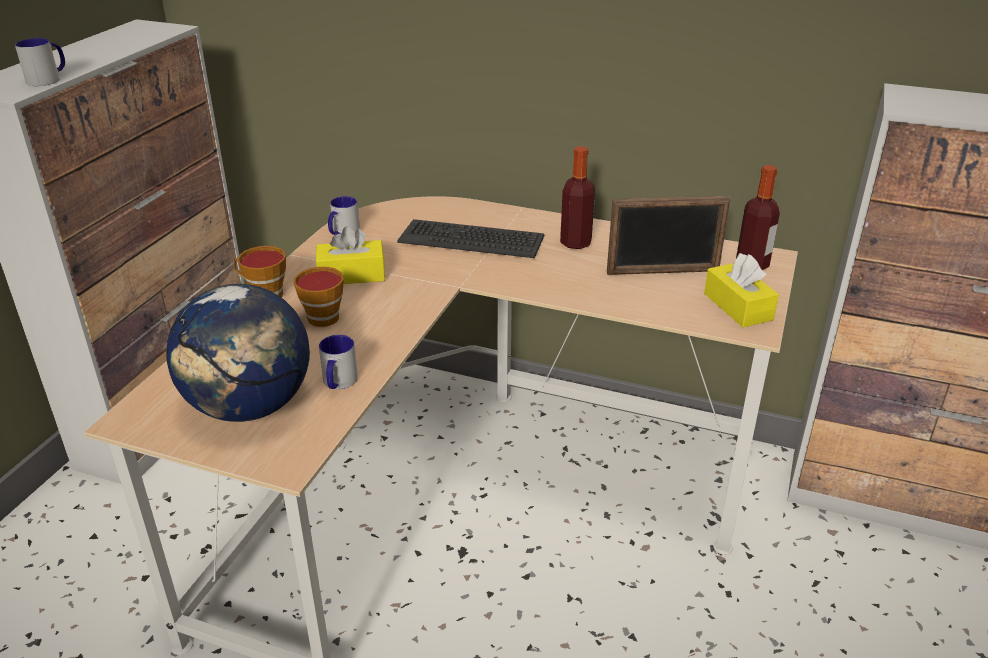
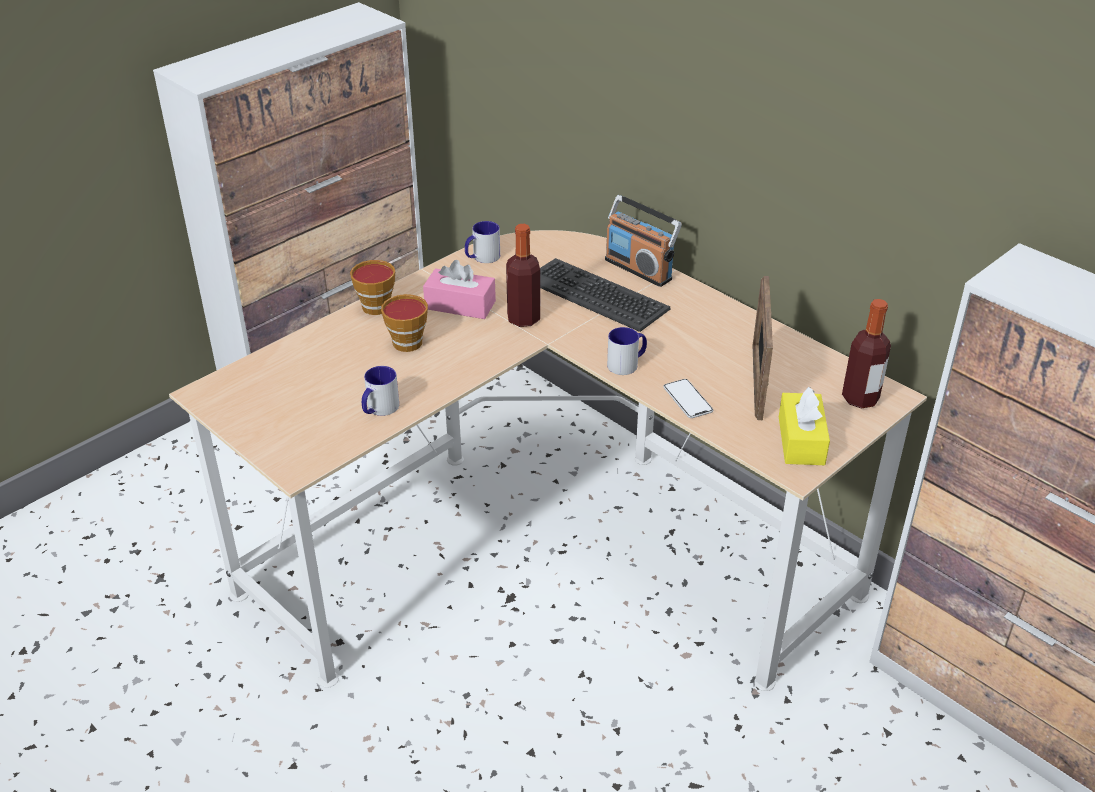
camera: 25 degrees right, 5 degrees up
mug [15,38,65,86] -> mug moved to [607,327,647,375]
globe [166,284,310,422] -> none
yellow tissue box [316,226,385,284] -> pink tissue box [423,260,496,319]
bottle [560,146,595,249] -> bottle moved to [506,224,540,327]
picture frame [607,196,731,275] -> picture frame turned 75 degrees clockwise [752,276,773,420]
none -> radio [605,195,682,287]
none -> phone [663,379,713,418]

